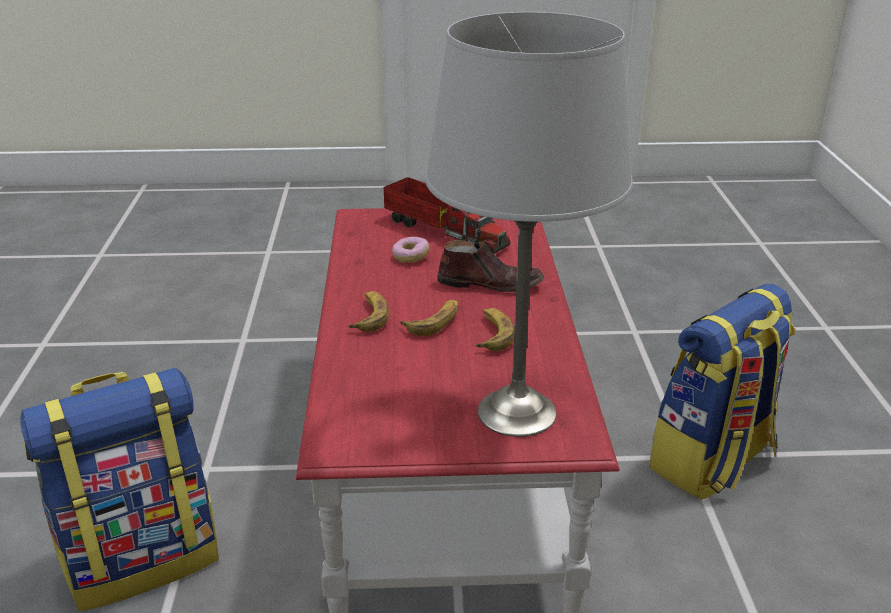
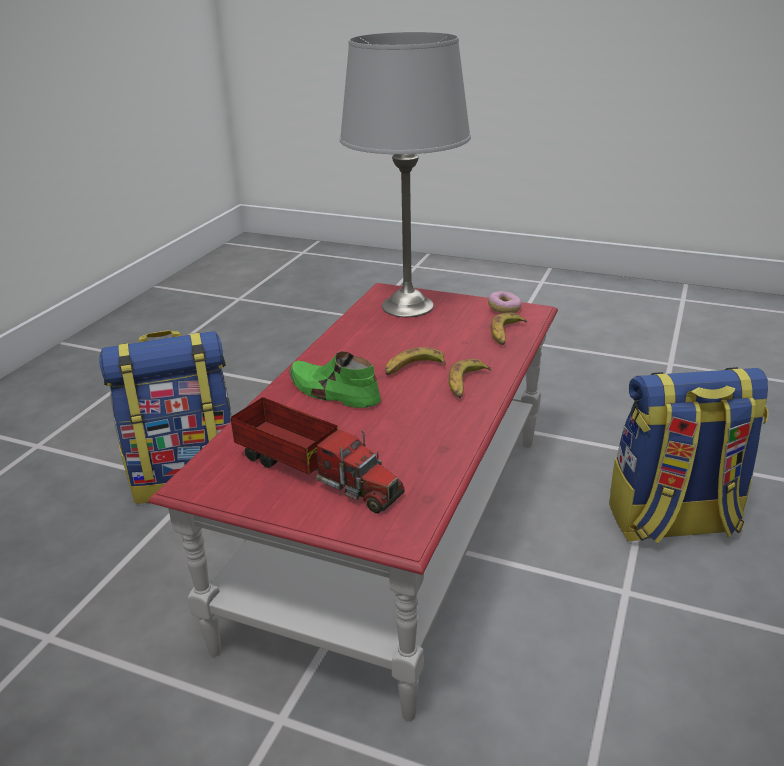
camera: 155 degrees left, 0 degrees up
toy truck [384,177,510,254] -> toy truck turned 150 degrees clockwise [230,397,404,513]
donut [392,237,430,263] -> donut moved to [488,291,522,313]
brown shoe [437,240,544,292] -> green shoe [289,351,381,408]
banana [475,308,514,351] -> banana moved to [491,313,528,345]

